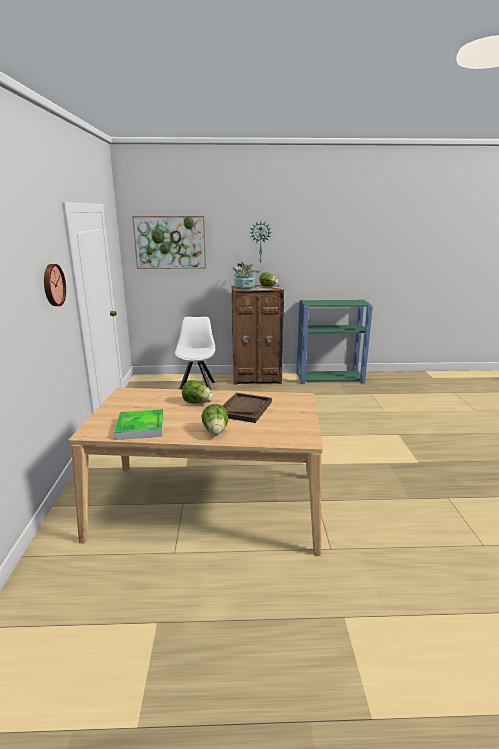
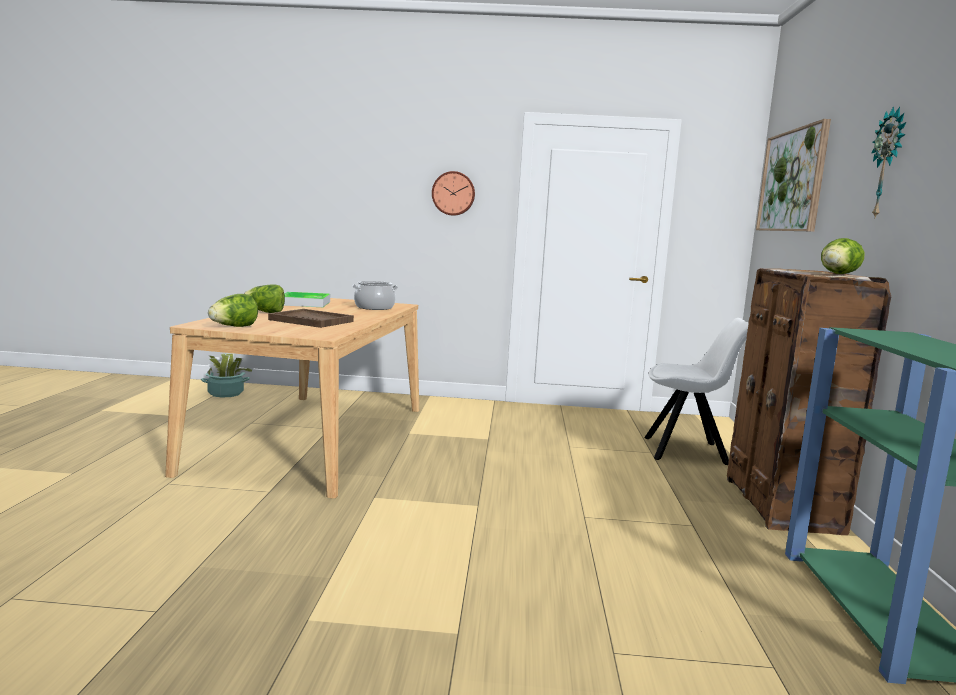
camera: 95 degrees right, 10 degrees down
lettuce [182,380,214,404] -> lettuce moved to [208,294,258,327]
potted plant [232,262,261,289] -> potted plant moved to [201,353,253,398]
none -> cooking pot [352,281,398,310]

